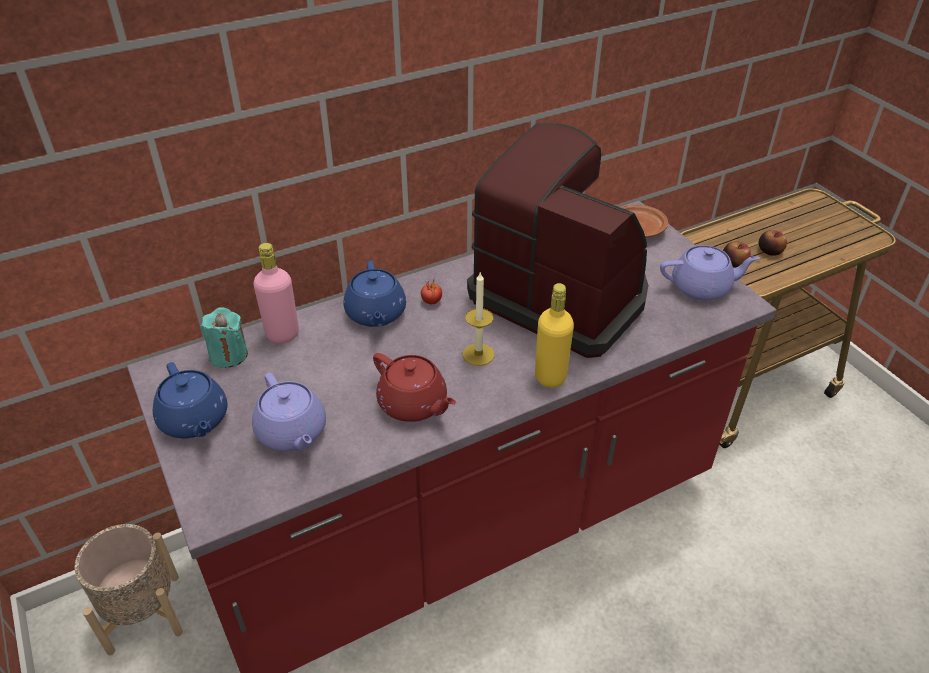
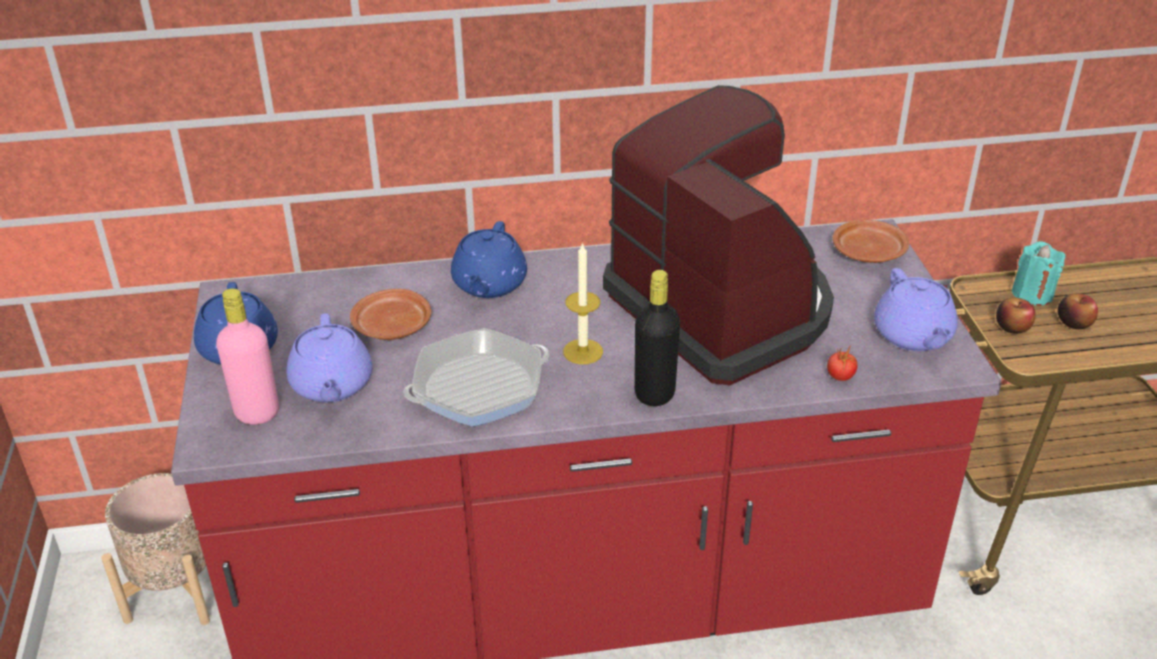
camera: 20 degrees right, 5 degrees down
turquoise candle [200,307,248,368] -> turquoise candle moved to [1012,241,1066,306]
pink bottle [253,243,299,344] -> pink bottle moved to [216,288,279,425]
red teapot [373,353,456,422] -> frying pan [403,328,550,427]
tomato [421,279,442,304] -> tomato moved to [827,347,858,381]
yellow bottle [535,283,574,388] -> black bottle [635,270,680,406]
purple teapot [660,245,760,301] -> purple teapot turned 60 degrees clockwise [874,268,958,351]
none -> brown plate [350,289,431,340]

